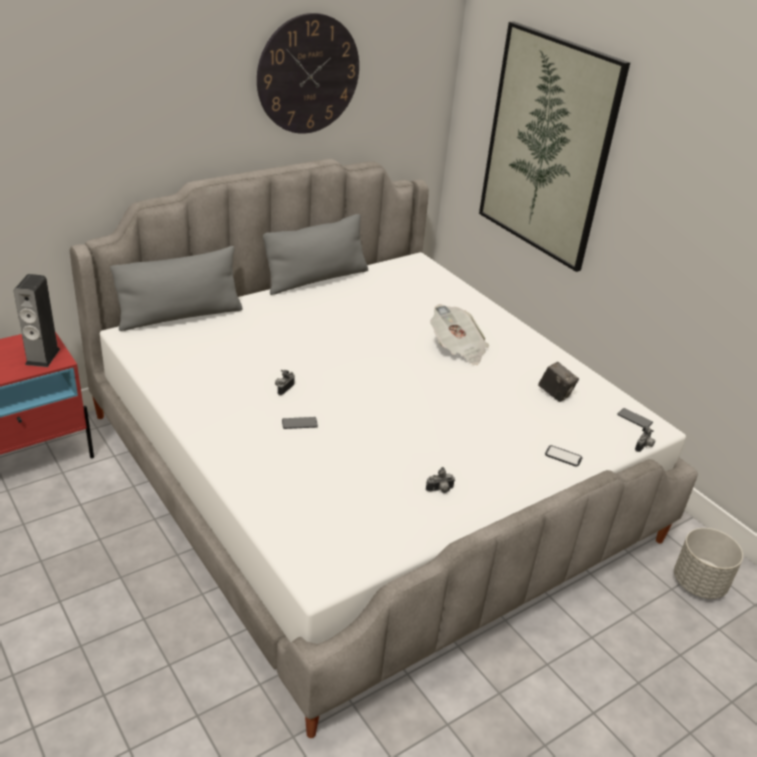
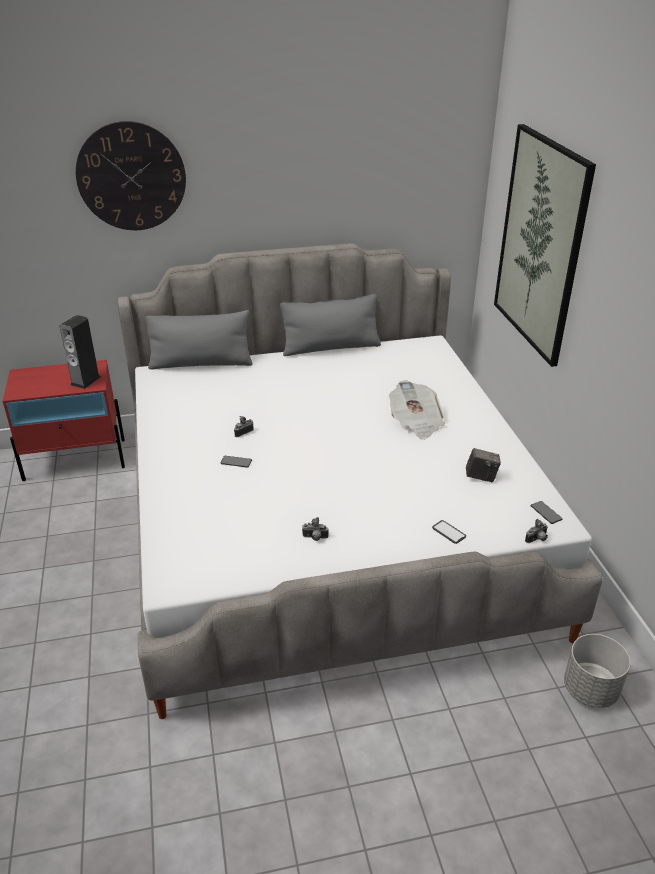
camera: 25 degrees right, 0 degrees up
wall clock [257,13,359,134] -> wall clock moved to [76,121,186,230]
camera [538,362,579,402] -> camera turned 60 degrees counterclockwise [466,448,501,482]

